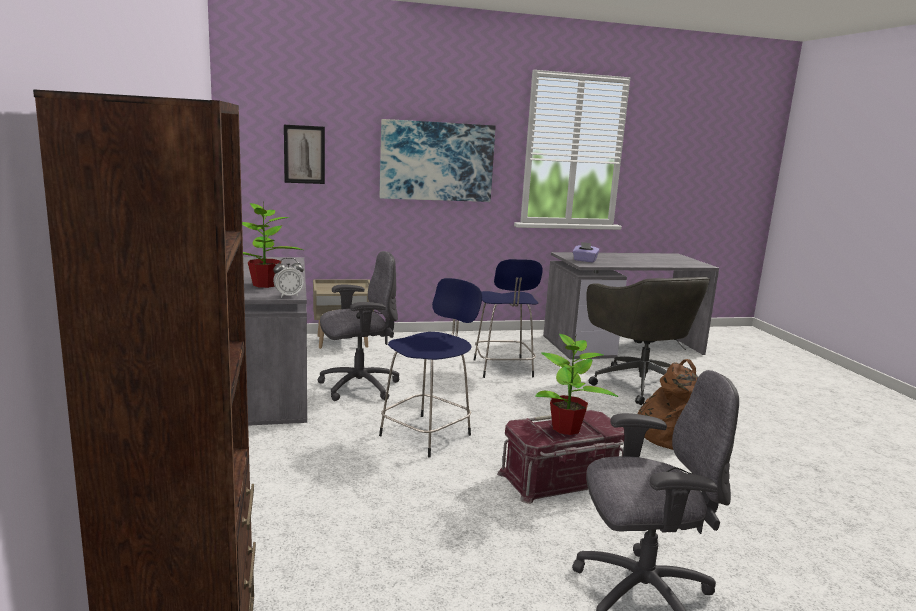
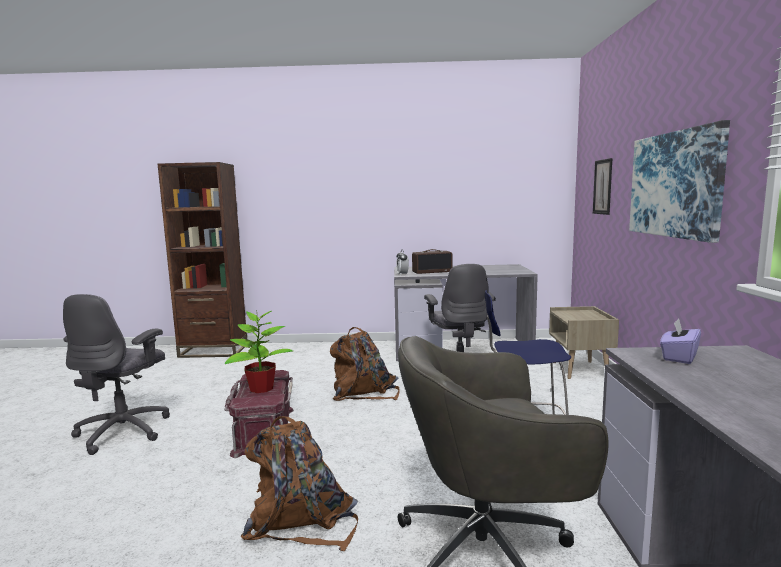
camera: 105 degrees right, 5 degrees down
potted plant [242,200,303,288] -> radio [412,249,452,274]
blue stool [379,278,482,458] -> brown backpack [330,327,400,401]

